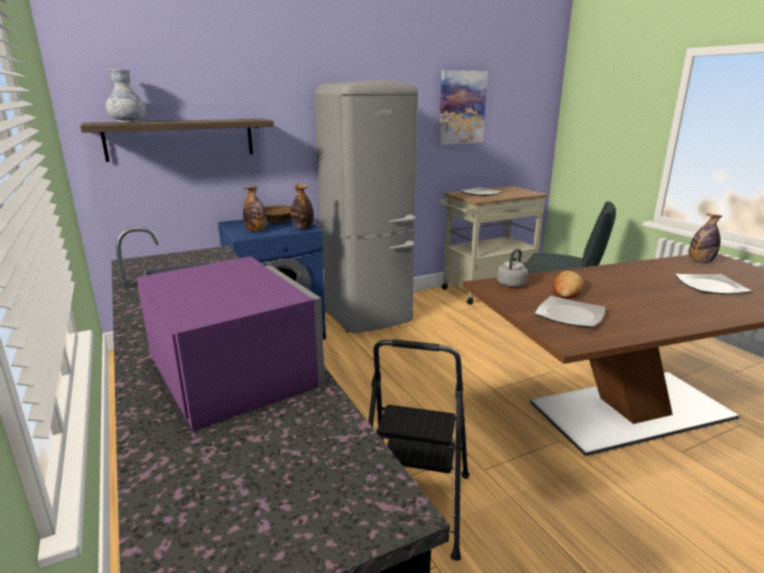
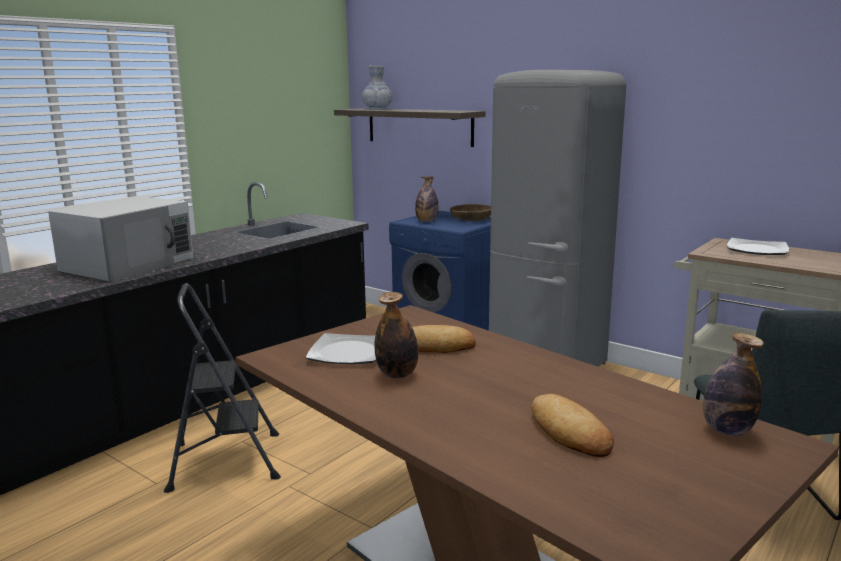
camera: 65 degrees right, 5 degrees down
purple microwave [137,256,325,431] -> white microwave [48,196,193,282]
bottle [291,184,314,229] -> bottle moved to [375,292,418,378]
picture [439,70,488,145] -> none
grey kettle [497,249,528,287] -> none
plate [675,274,751,294] -> bread [532,394,614,457]

